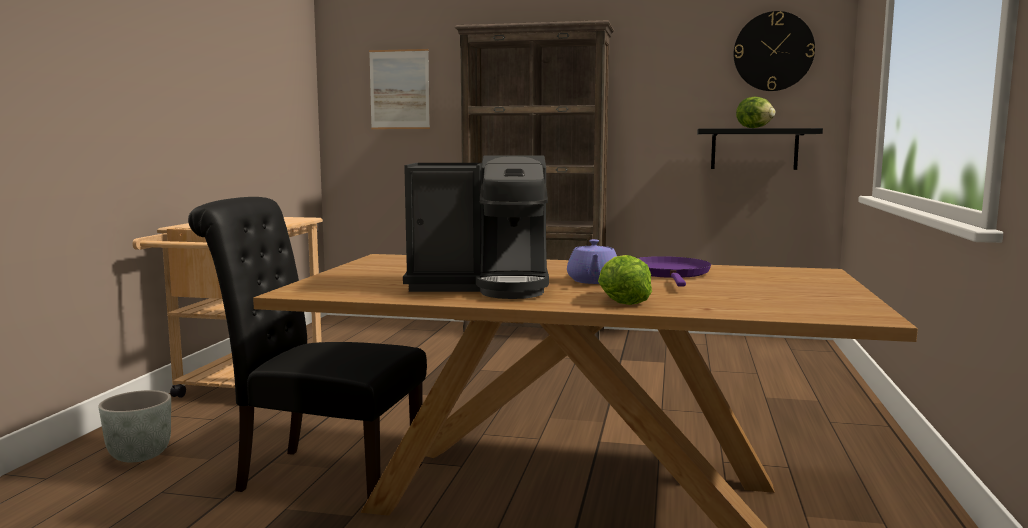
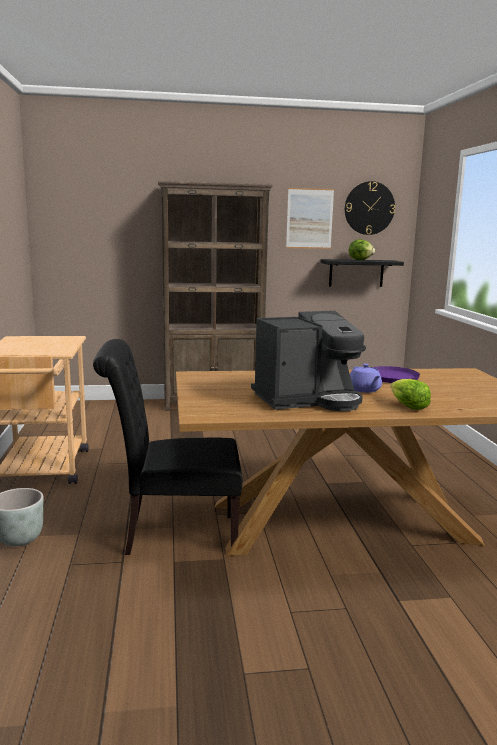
camera: 20 degrees left, 5 degrees up
picture [369,49,430,129] -> picture moved to [286,188,334,249]

